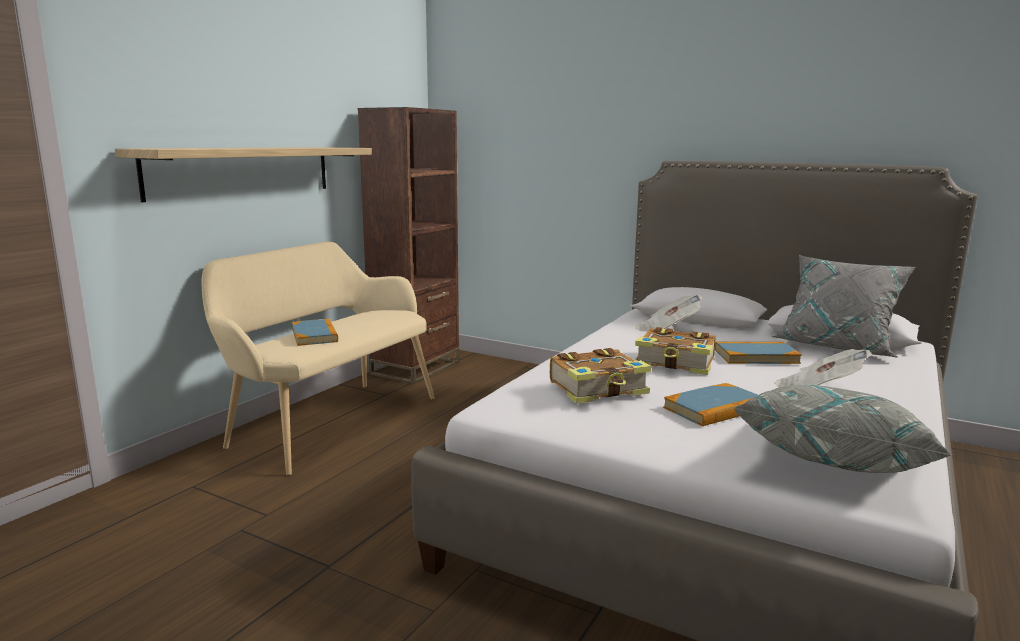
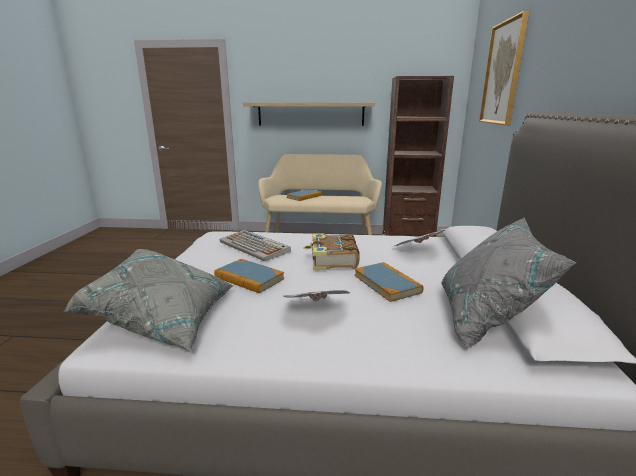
camera: 65 degrees right, 5 degrees up
book [550,348,651,404] -> keyboard [220,230,291,261]
none -> picture [479,11,529,125]

